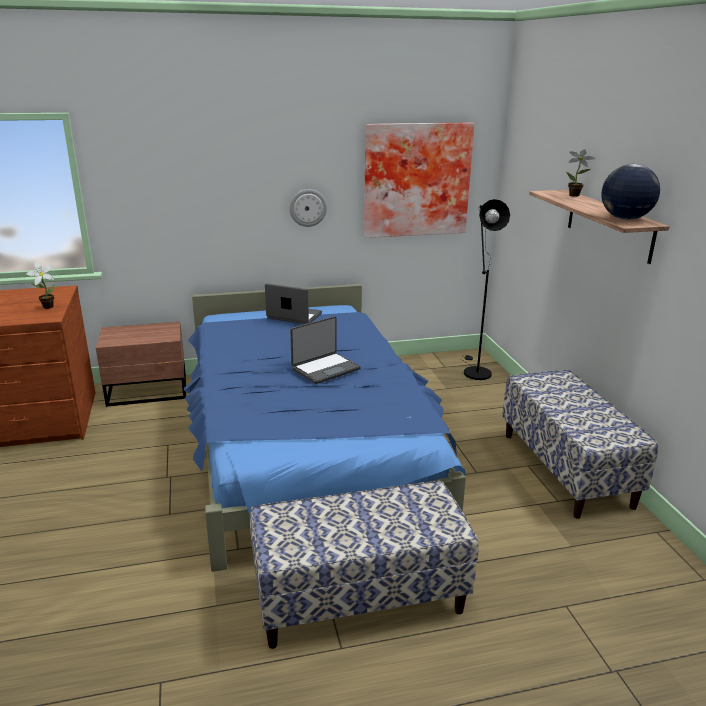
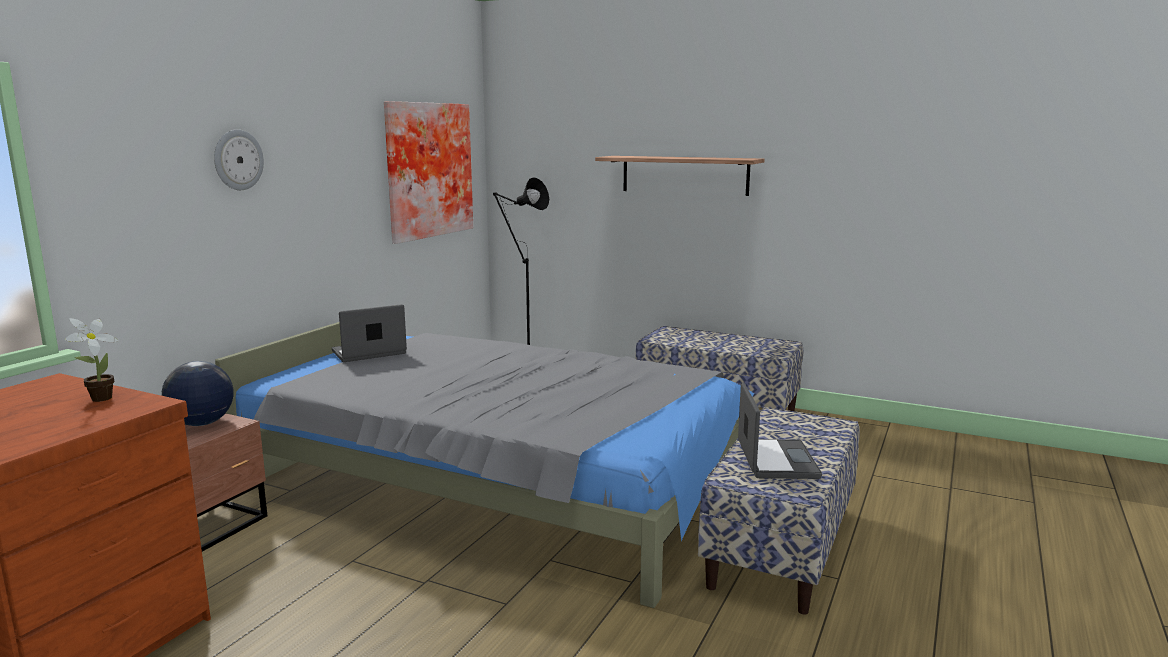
camera: 50 degrees left, 10 degrees down
blue bed [184,284,466,572] -> grey bed [215,322,754,608]
wall clock [289,189,327,227] -> wall clock moved to [214,130,264,190]
laptop [290,316,361,384] -> laptop moved to [738,383,822,479]
potted plant [566,149,596,197] -> none
globe [601,164,660,220] -> globe moved to [162,361,234,426]

